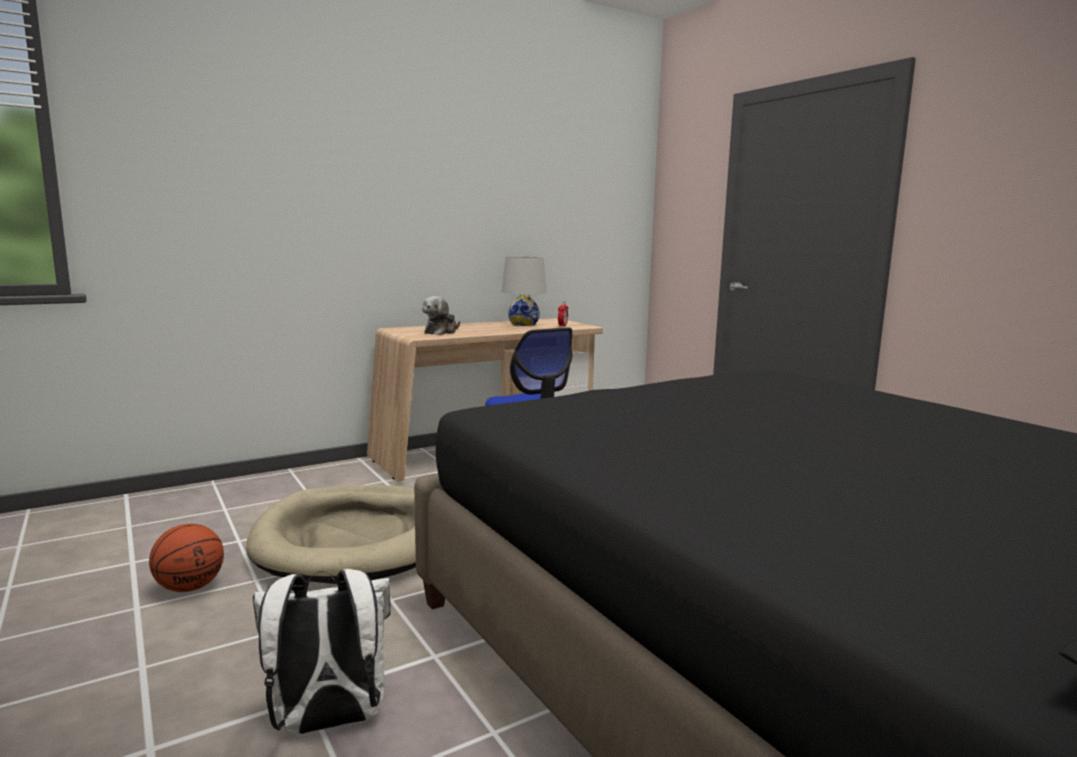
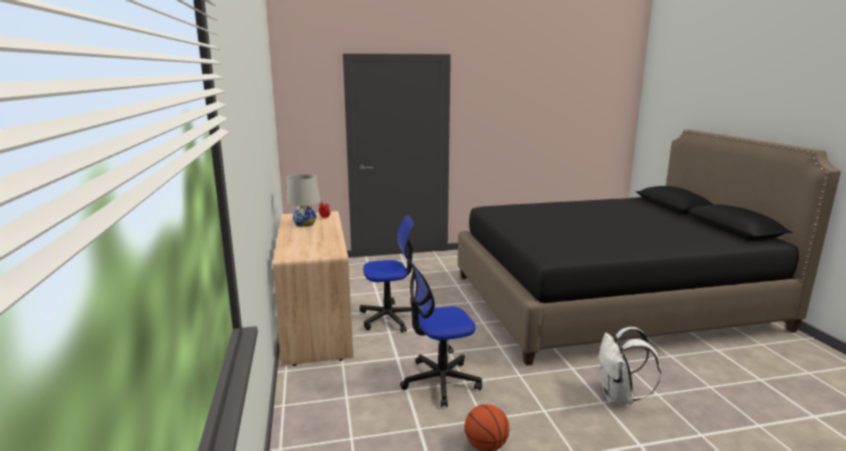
camera: 70 degrees left, 5 degrees up
beige dog bed [246,485,416,584] -> office chair [400,259,482,407]
plush toy [422,296,460,335] -> none

